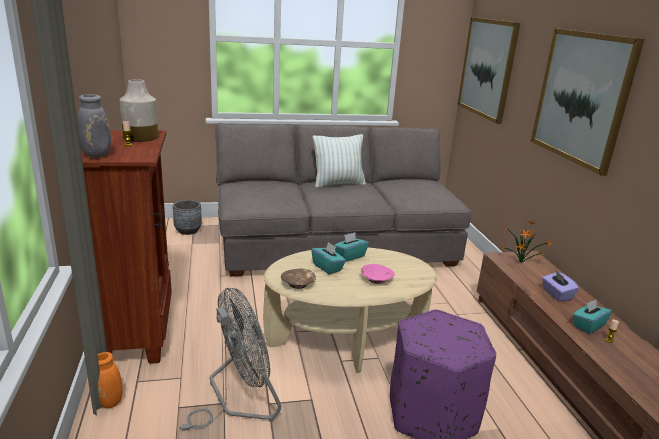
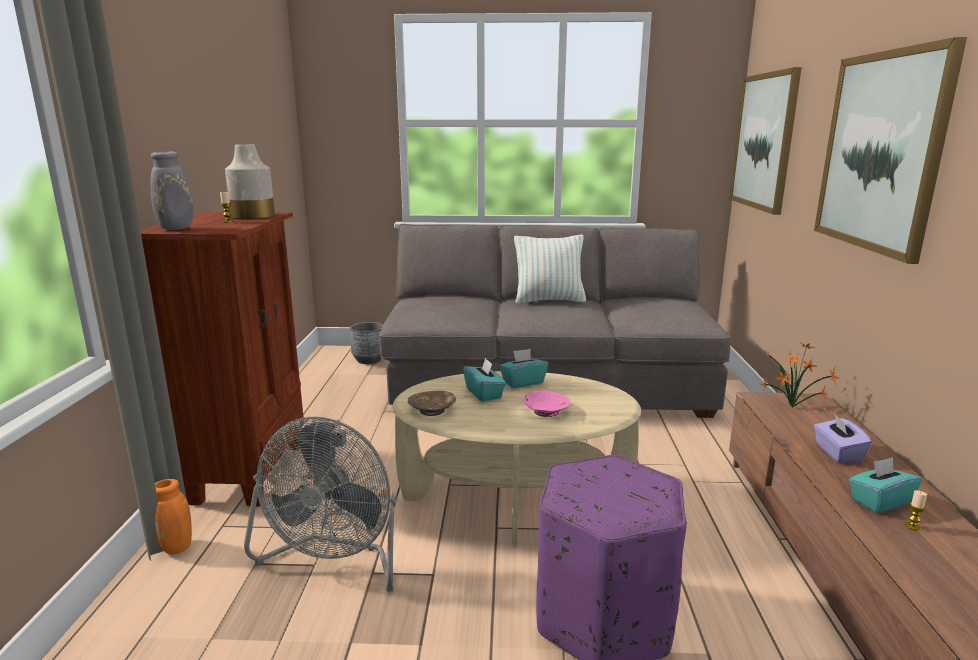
camera: 15 degrees right, 5 degrees down
grey fan [179,288,281,431] -> grey fan turned 120 degrees clockwise [244,417,397,592]

